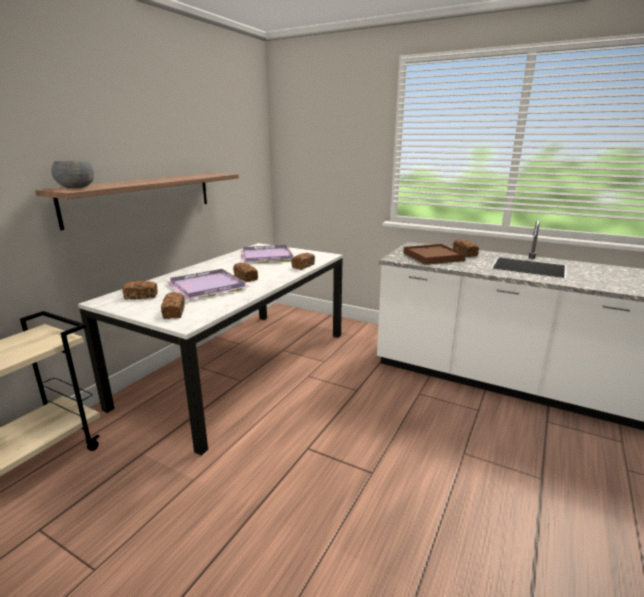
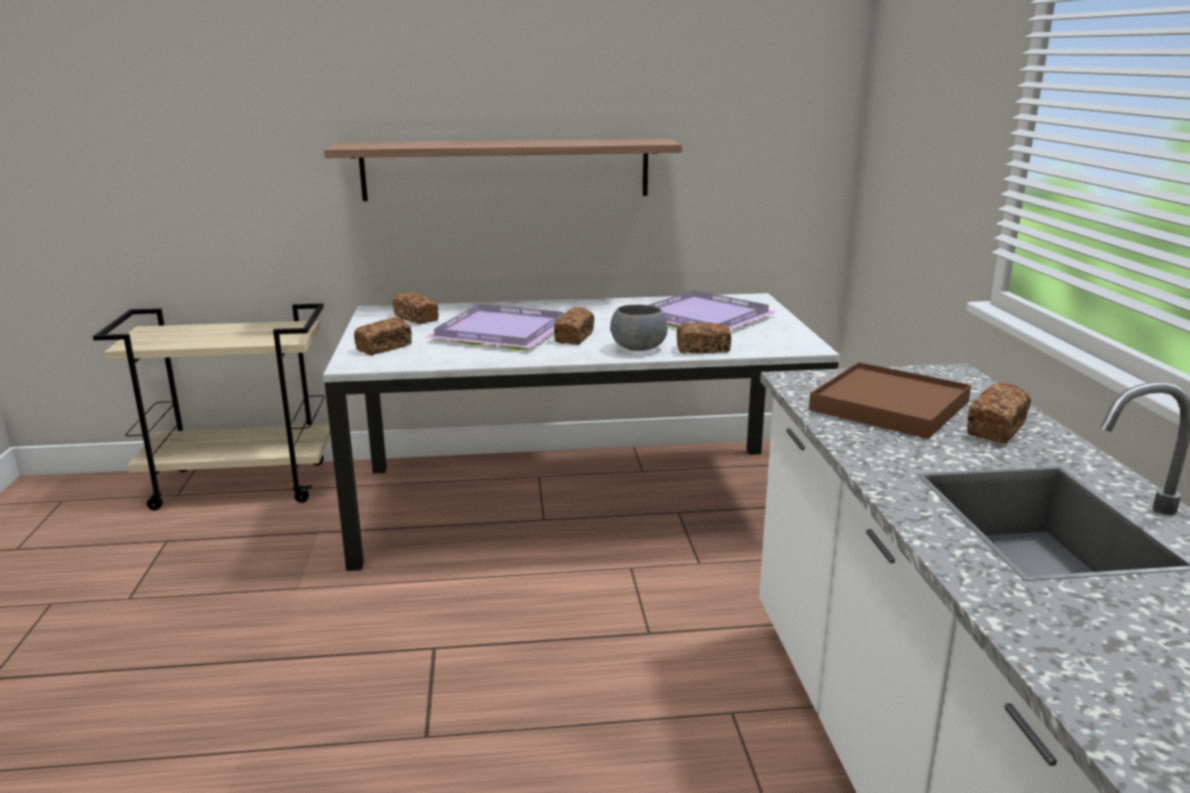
camera: 55 degrees right, 0 degrees up
grey bowl [51,160,94,188] -> grey bowl moved to [610,305,668,351]

